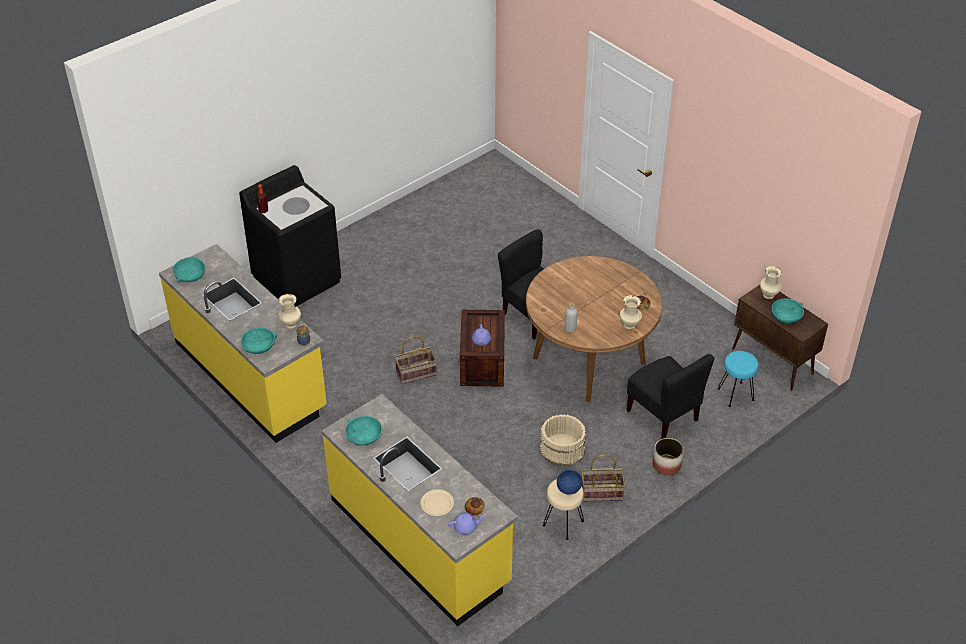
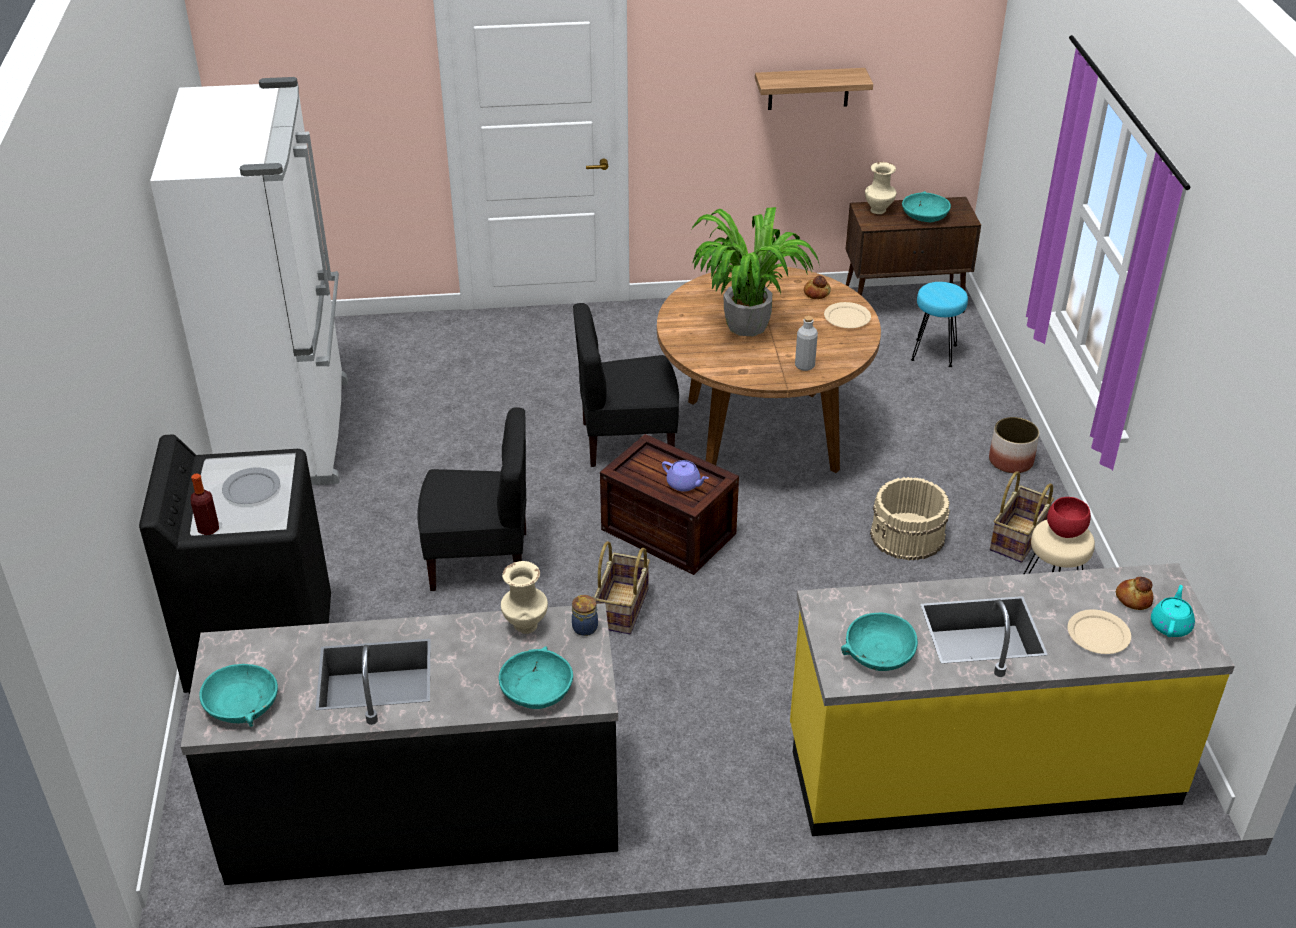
camera: 55 degrees left, 5 degrees down
yellow counter [159,244,327,443] -> black counter [181,603,618,885]
purple teapot [448,512,484,535] -> turquoise teapot [1151,585,1195,637]
blue bowl [557,470,582,495] -> red bowl [1047,497,1091,538]
beige vase [620,295,642,329] -> beige plate [824,302,871,328]
black chair [626,354,714,439] -> black chair moved to [417,407,526,591]
none -> white fridge [150,77,348,485]
none -> potted plant [691,207,820,336]
none -> shelf [755,68,873,110]

